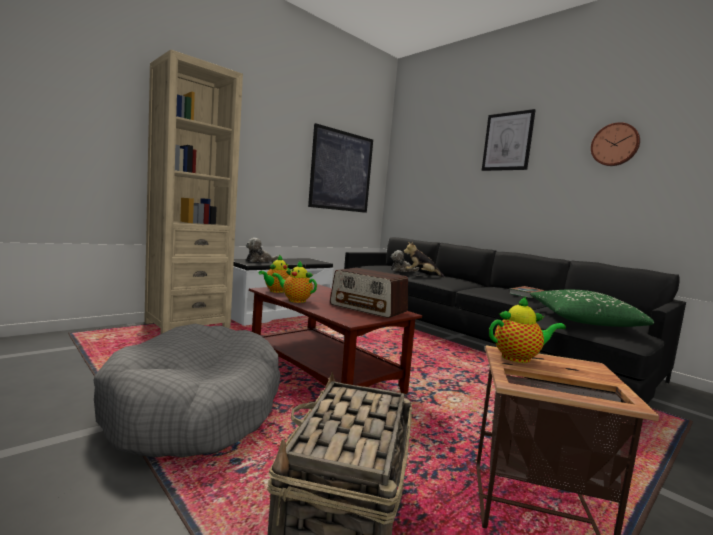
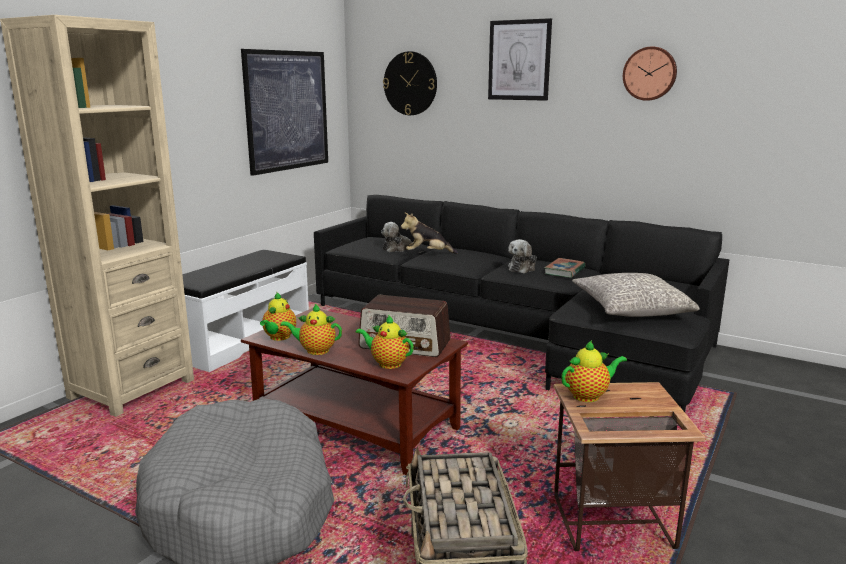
camera: 15 degrees left, 10 degrees up
plush toy [246,238,278,262] -> plush toy moved to [508,239,537,273]
green pillow [530,290,654,327] -> grey pillow [572,273,700,317]
none -> teapot [356,315,414,369]
none -> wall clock [383,51,437,115]

